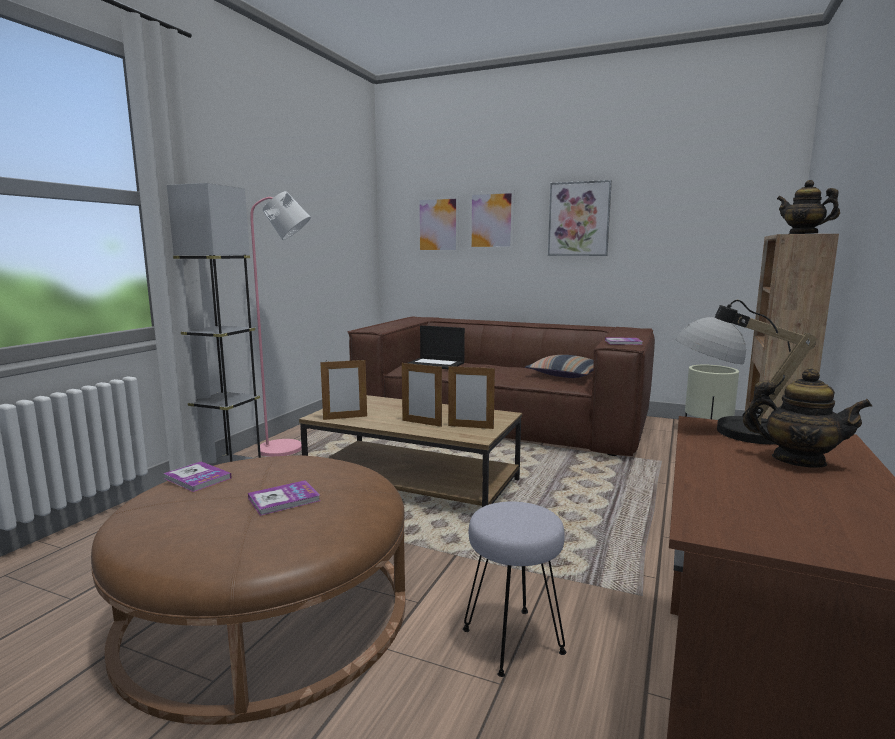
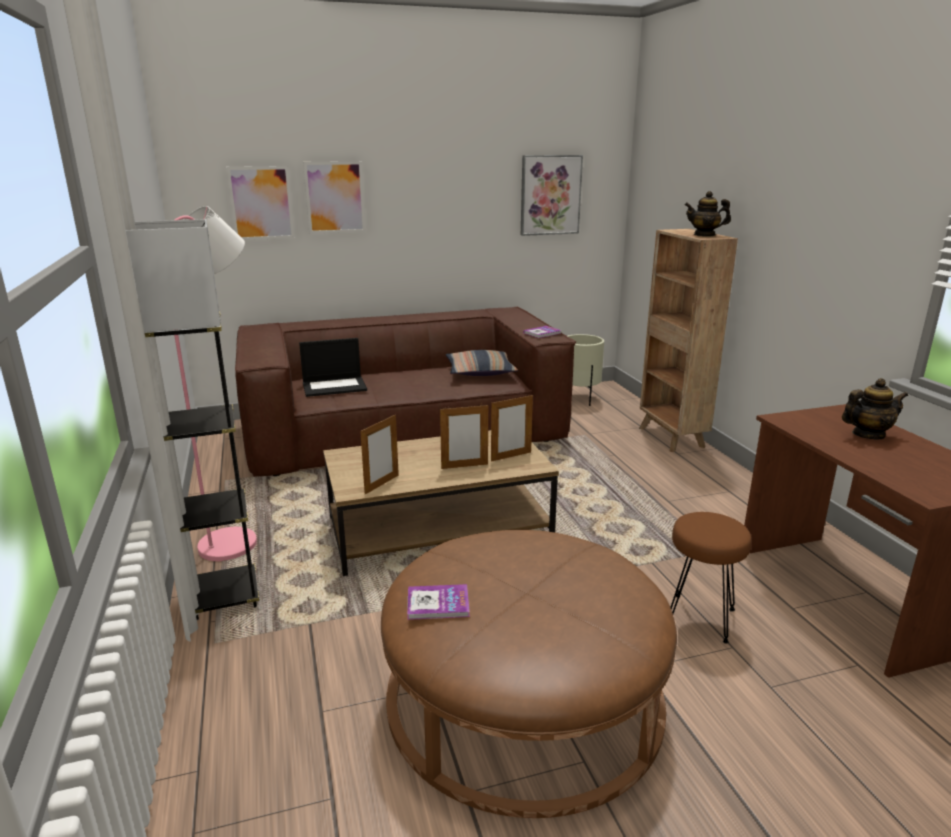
camera: 40 degrees left, 10 degrees up
book [248,480,321,516] -> none
grey stool [463,501,566,677] -> brown stool [671,512,751,643]
picture [548,180,612,256] -> picture moved to [521,155,583,236]
table lamp [676,300,817,444] -> none

